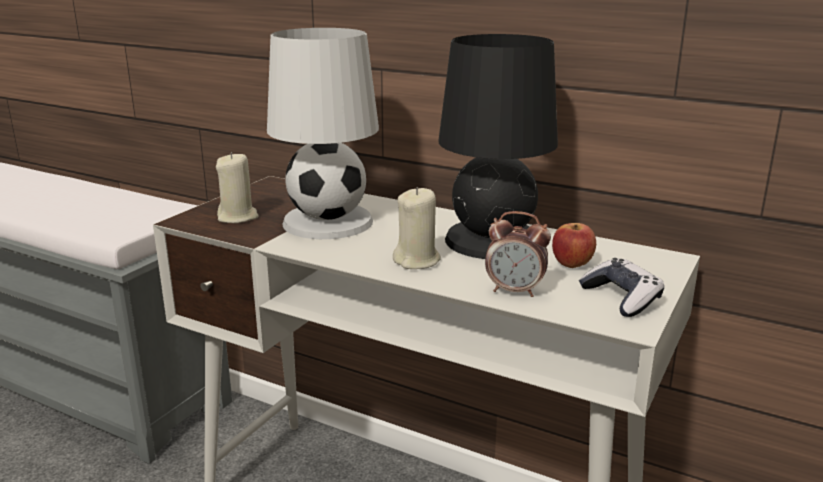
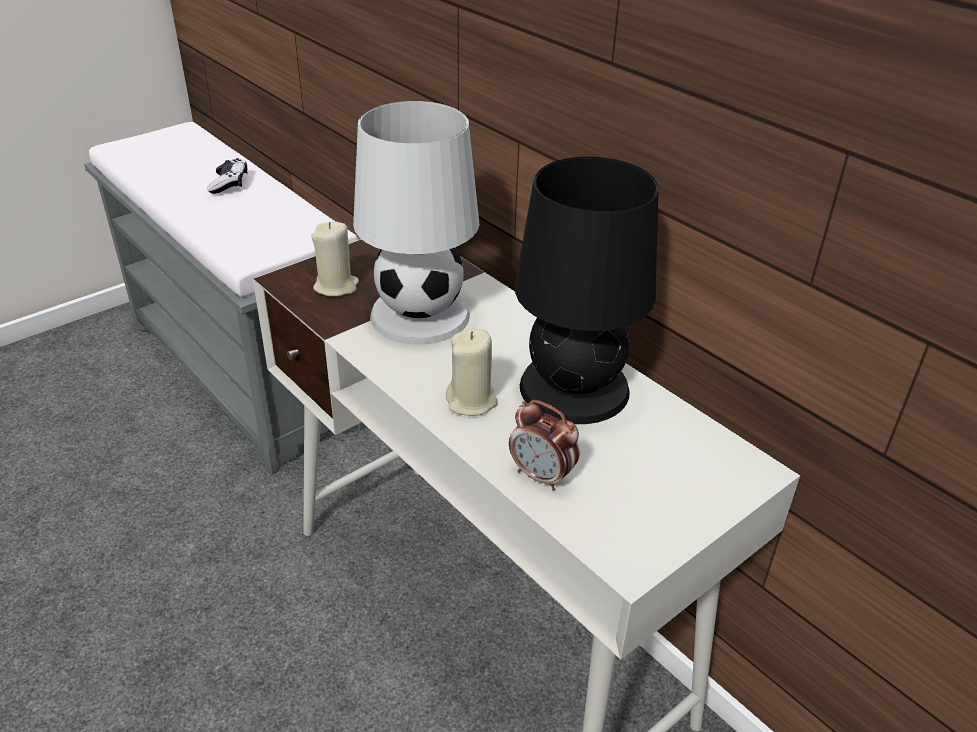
camera: 20 degrees right, 15 degrees up
apple [552,223,596,268] -> none
game controller [579,258,664,317] -> game controller moved to [207,158,247,194]

